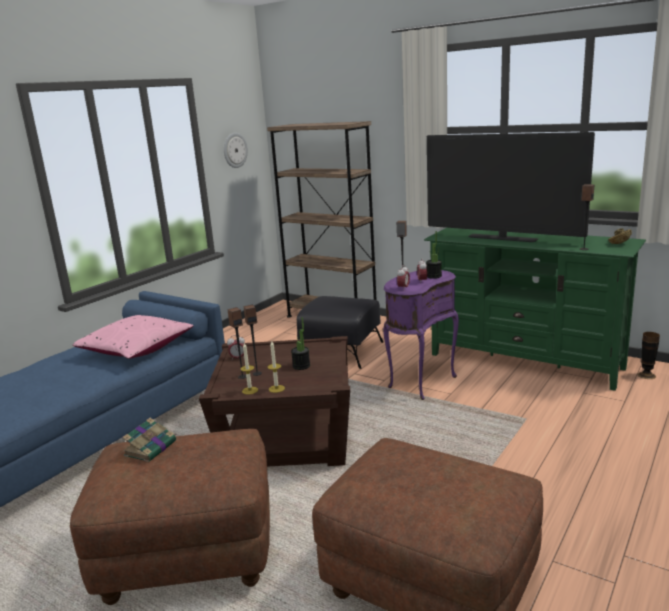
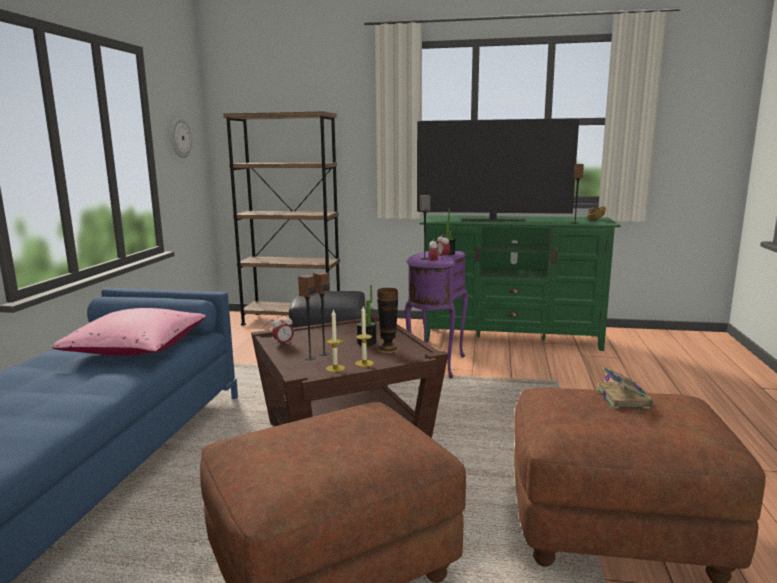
camera: 25 degrees left, 5 degrees down
book [122,418,176,462] -> book moved to [596,366,653,408]
vase [637,332,660,379] -> vase moved to [377,288,400,353]

